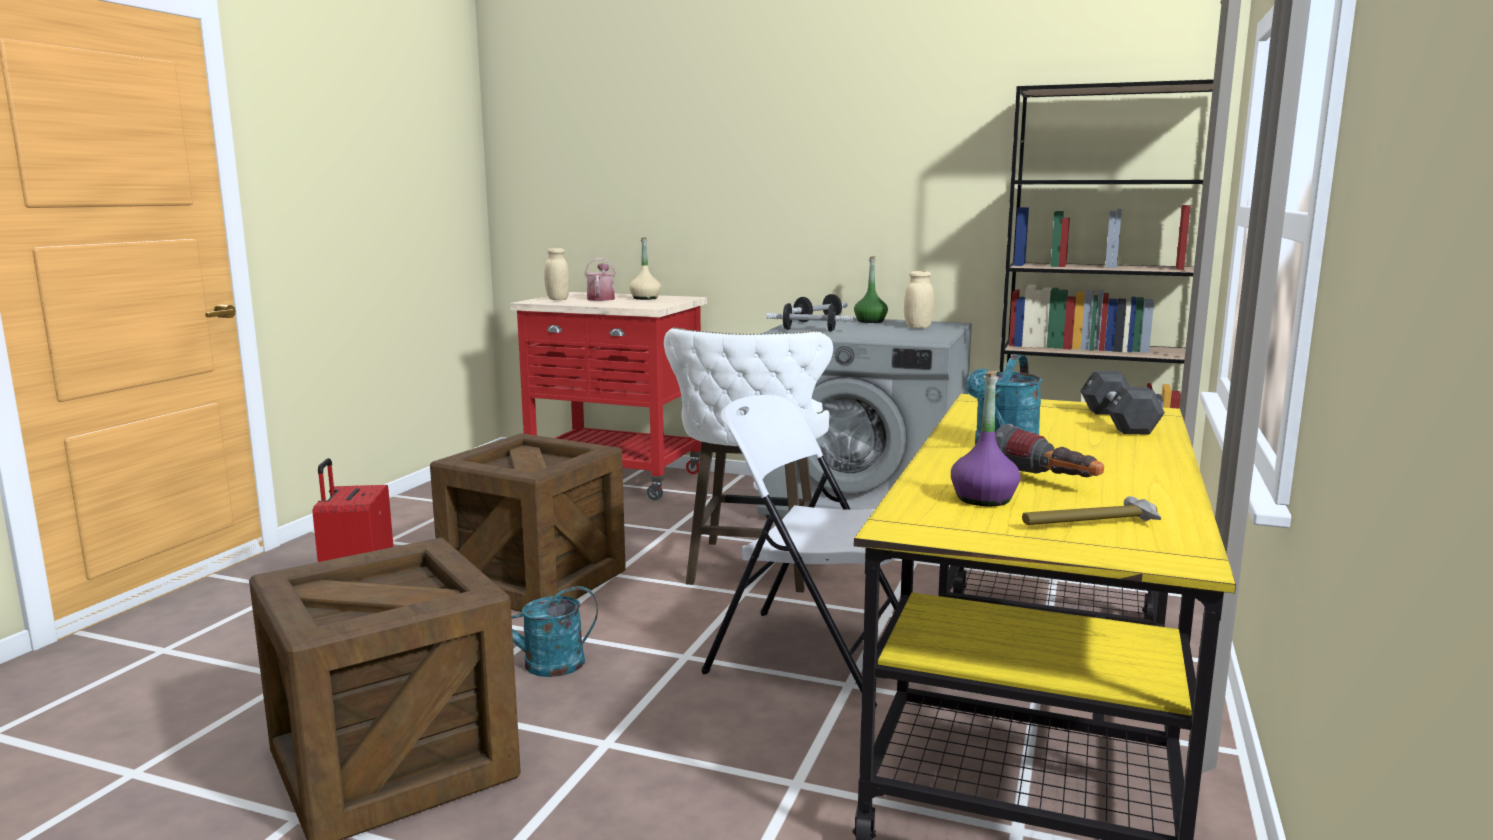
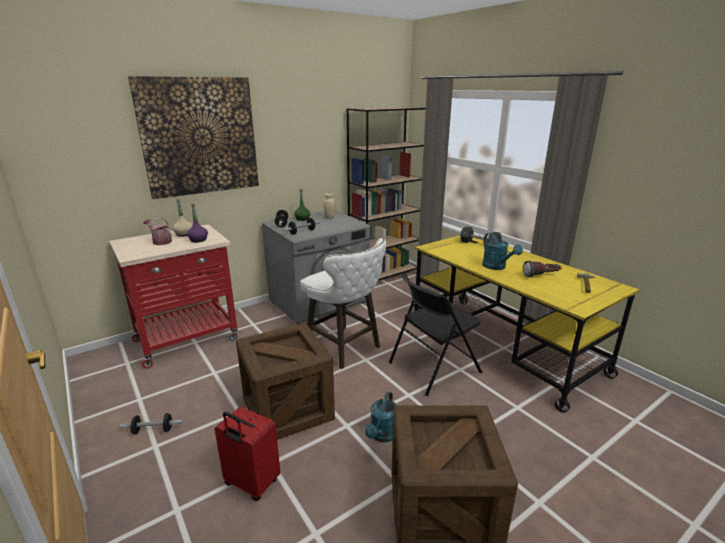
camera: 55 degrees left, 10 degrees up
beige jar [544,248,570,300] -> none
white chair [702,395,899,709] -> black chair [389,273,482,397]
purple bottle [951,371,1021,506] -> purple bottle moved to [187,203,208,242]
none -> dumbbell [120,413,183,435]
none -> picture [128,76,259,199]

